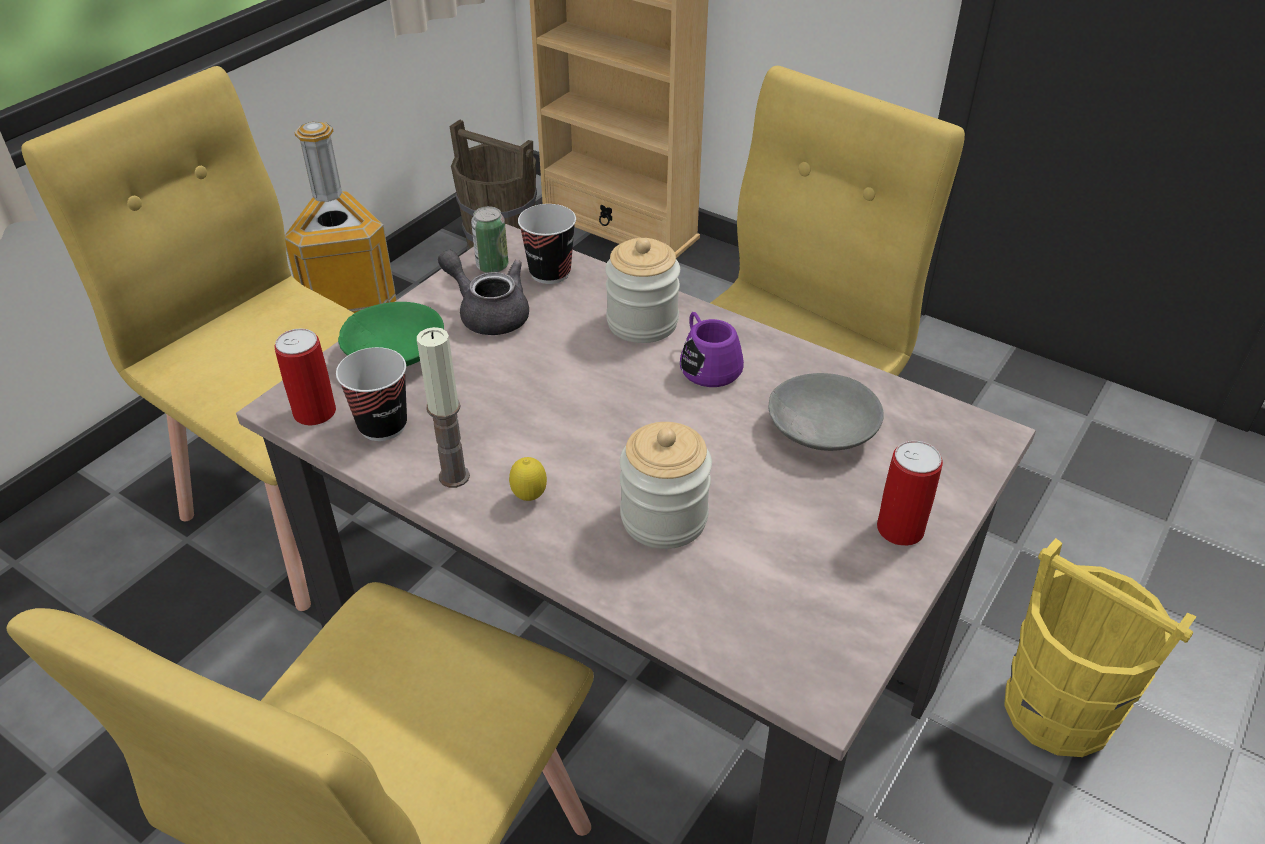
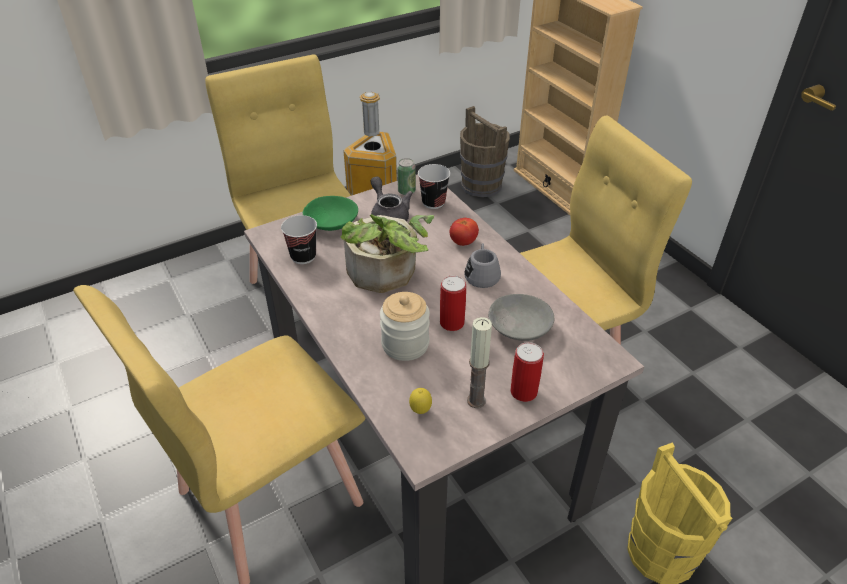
camera: 25 degrees right, 0 degrees up
can [275,328,336,426] -> can moved to [440,275,466,331]
candle [417,327,470,488] -> candle moved to [467,317,492,408]
lemon [509,457,547,501] -> lemon moved to [409,388,432,414]
jar [605,238,680,343] -> tomato [450,218,479,246]
purple mug [680,312,744,387] -> grey mug [464,243,501,288]
none -> potted plant [341,214,434,293]

